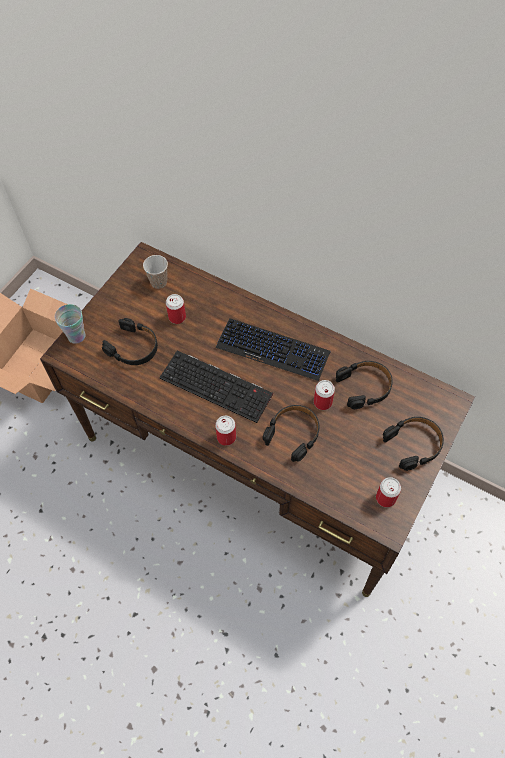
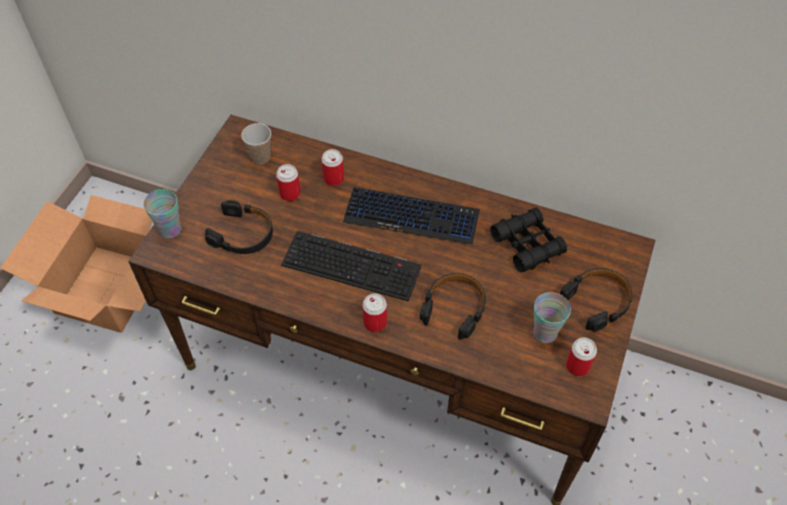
camera: 10 degrees left, 5 degrees down
can [314,380,335,410] -> can moved to [321,149,344,186]
black headphones [336,361,393,409] -> black binoculars [490,208,567,272]
none -> cup [533,292,571,343]

